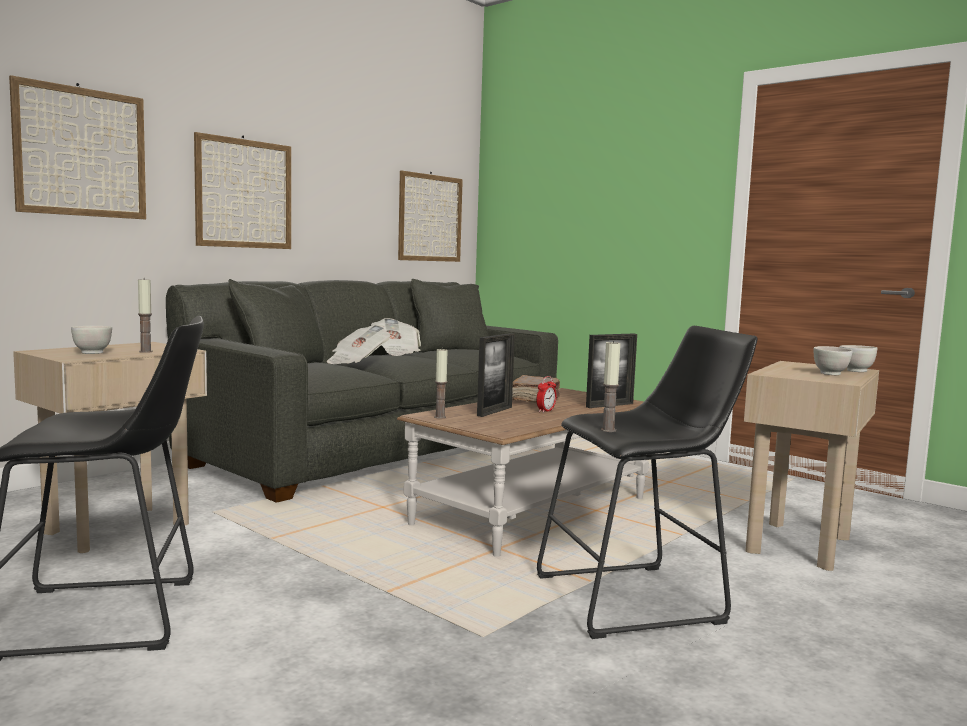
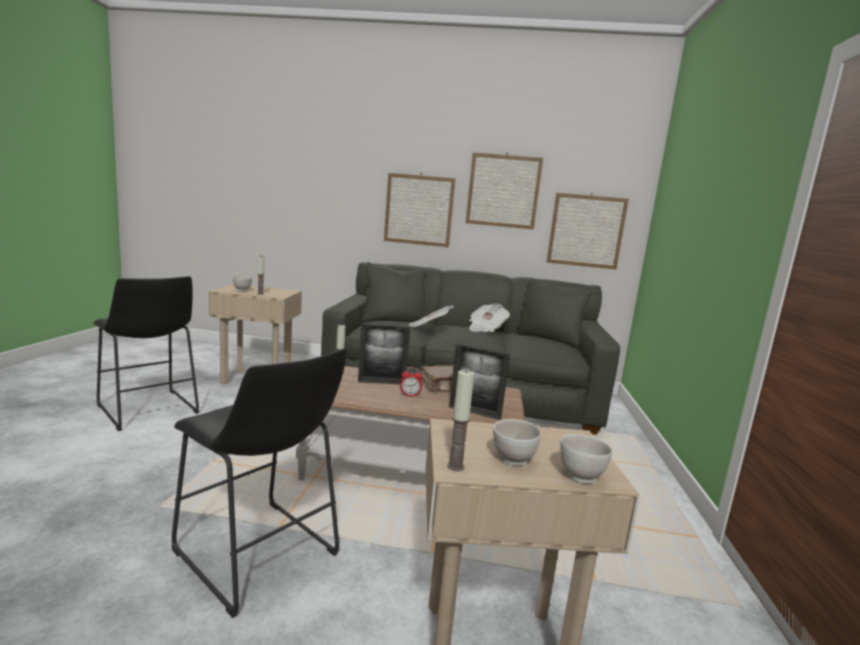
camera: 55 degrees right, 5 degrees up
picture [9,75,146,219] -> picture moved to [466,152,543,230]
candle [601,340,620,432] -> candle moved to [447,370,475,471]

